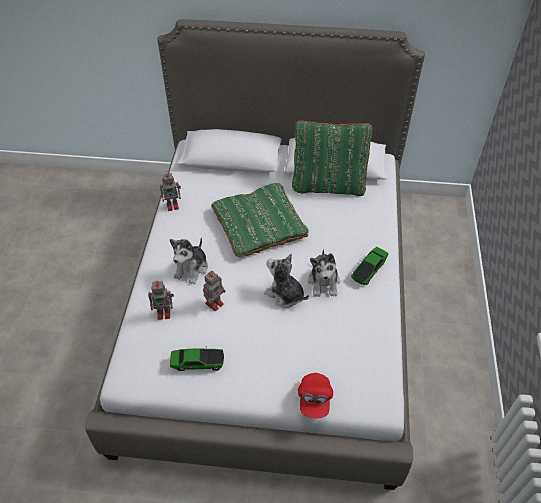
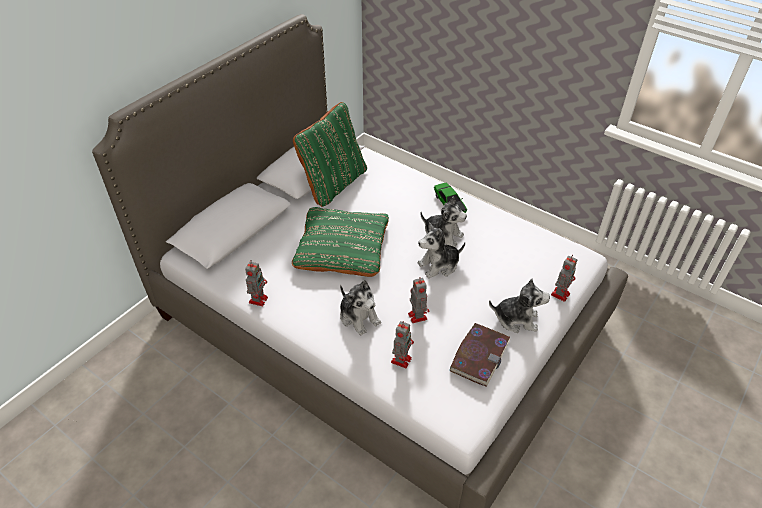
camera: 60 degrees left, 5 degrees down
toy car [170,346,224,371] -> book [450,323,510,386]
red cap [298,373,333,418] -> toy robot [551,256,577,302]
none -> plush toy [489,278,550,333]

